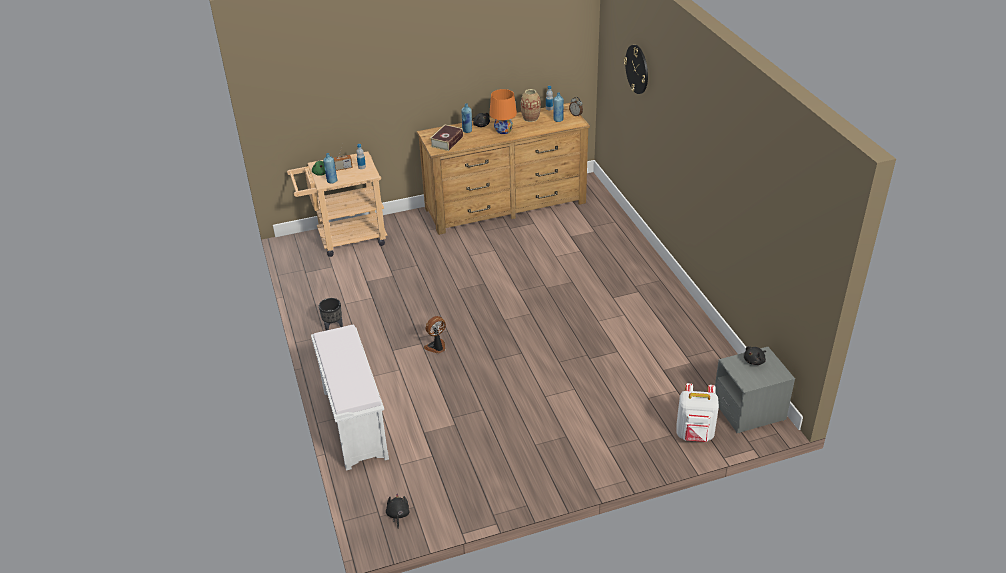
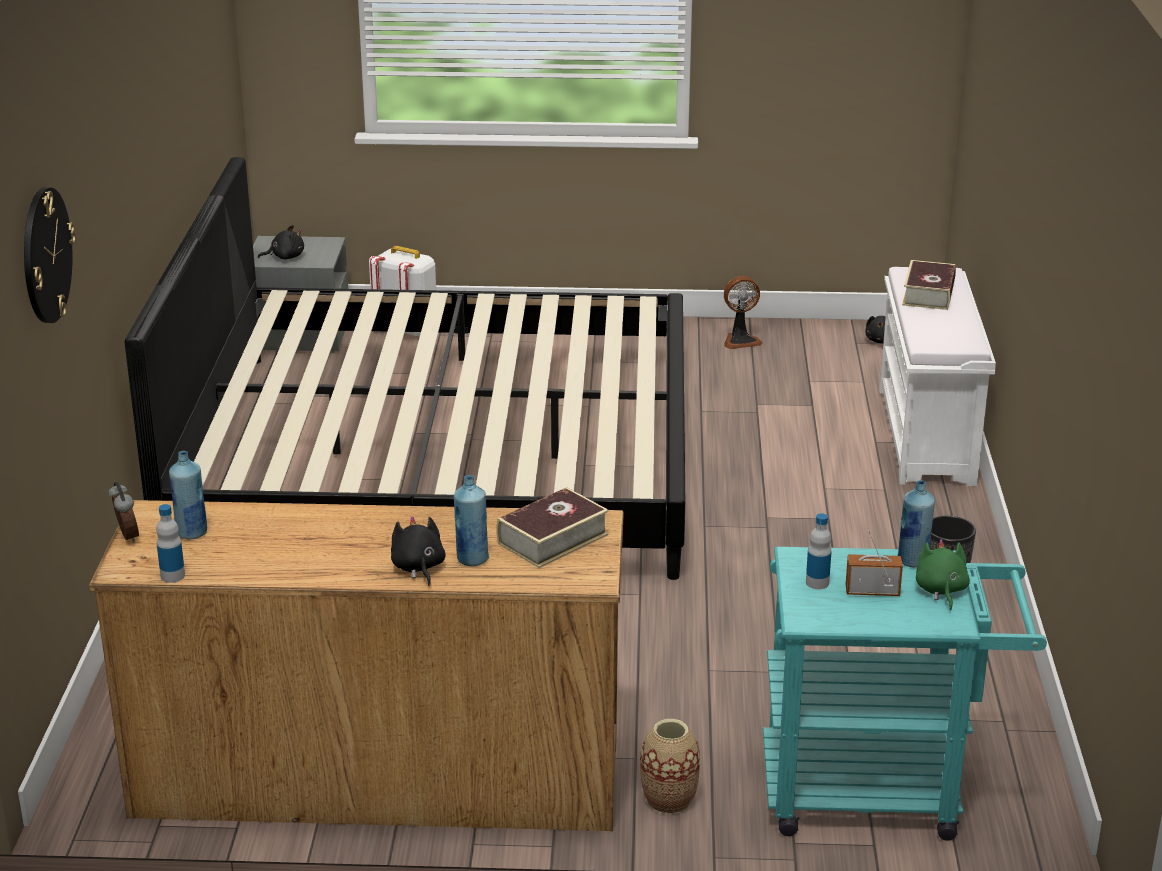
camera: 160 degrees left, 10 degrees down
beige cart [287,152,387,257] -> turquoise cart [763,547,1047,841]
fan [424,316,446,354] -> fan moved to [724,276,762,349]
orange table lamp [489,89,517,134] -> none
vase [521,89,541,122] -> vase moved to [640,719,700,814]
none -> bed [125,157,685,580]
none -> book [902,260,956,310]

